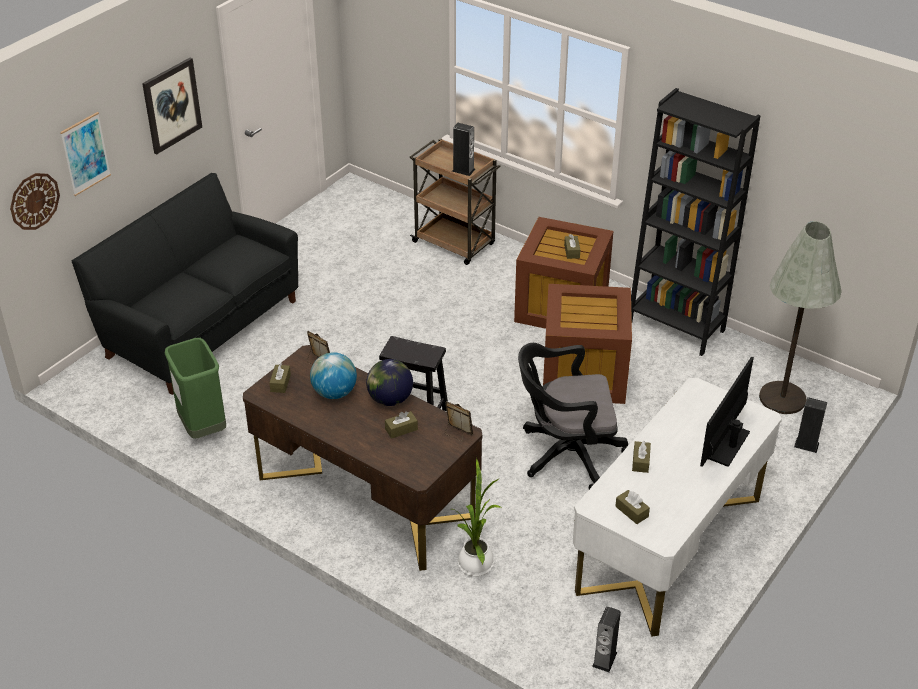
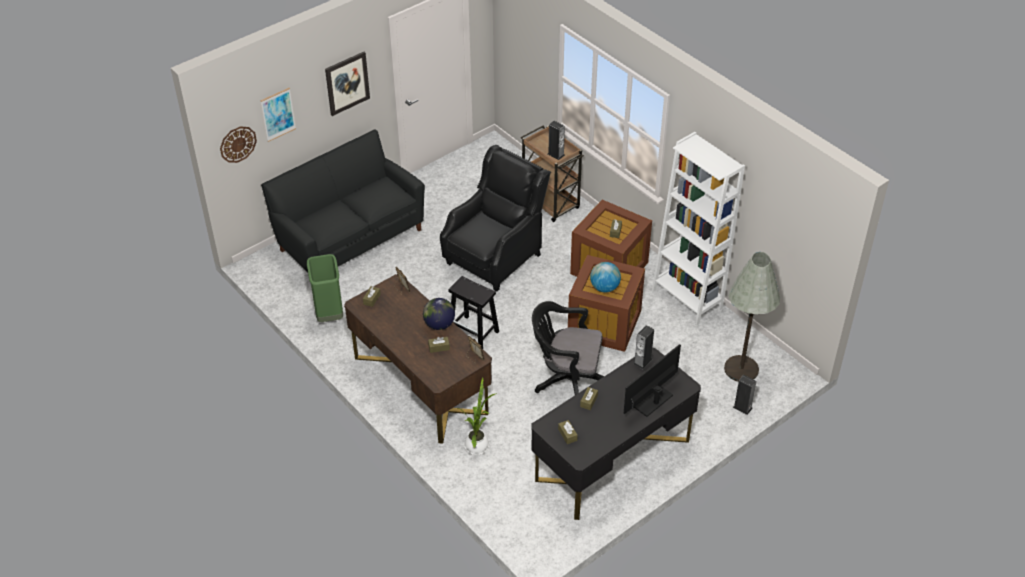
camera: 15 degrees right, 5 degrees up
globe [310,352,357,399] -> globe moved to [590,262,621,293]
white desk [573,377,782,636] -> black desk [531,348,701,520]
speaker [592,606,621,672] -> speaker moved to [634,325,654,369]
black bookcase [631,88,761,356] -> white bookcase [652,132,745,326]
none -> black armchair [440,145,551,292]

